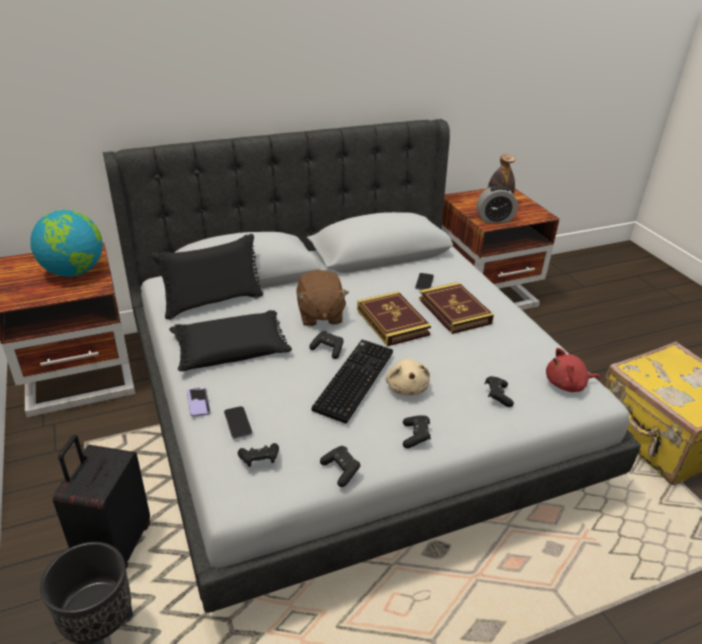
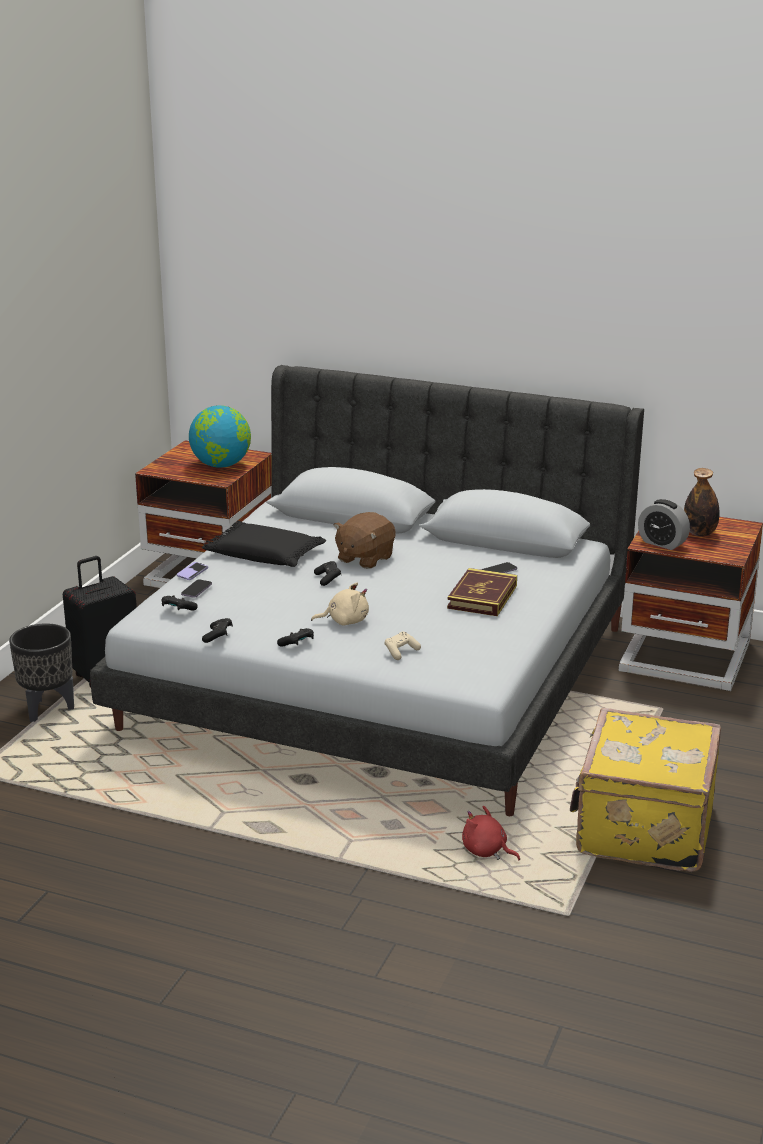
camera: 45 degrees right, 10 degrees down
black pillow [151,234,263,320] -> none
keyboard [312,340,393,424] -> none
book [357,292,431,346] -> none
beige plush toy [385,359,430,396] -> beige plush toy turned 135 degrees counterclockwise [311,582,369,626]
black game controller [485,376,514,407] -> beige game controller [384,632,421,660]
red plush toy [546,348,600,392] -> red plush toy moved to [462,805,520,860]

